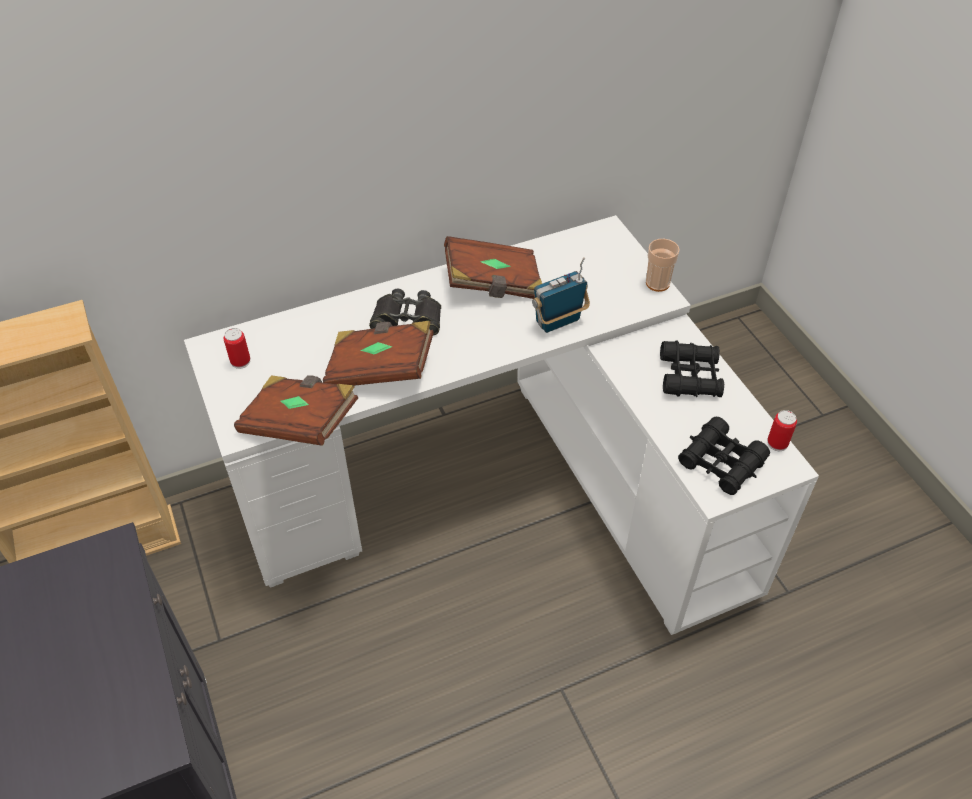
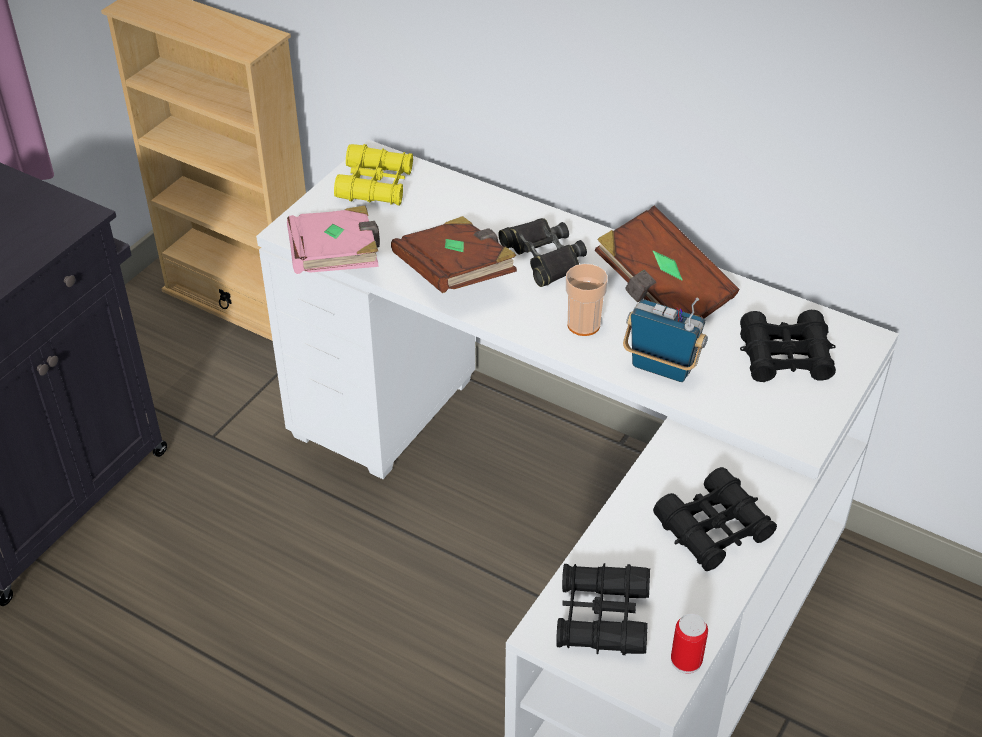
camera: 55 degrees right, 5 degrees down
can [223,328,250,369] -> yellow binoculars [334,144,413,205]
brown book [234,375,358,446] -> pink book [287,206,380,274]
cup [646,239,680,292] -> cup moved to [566,264,608,336]
none -> black binoculars [740,310,836,382]

